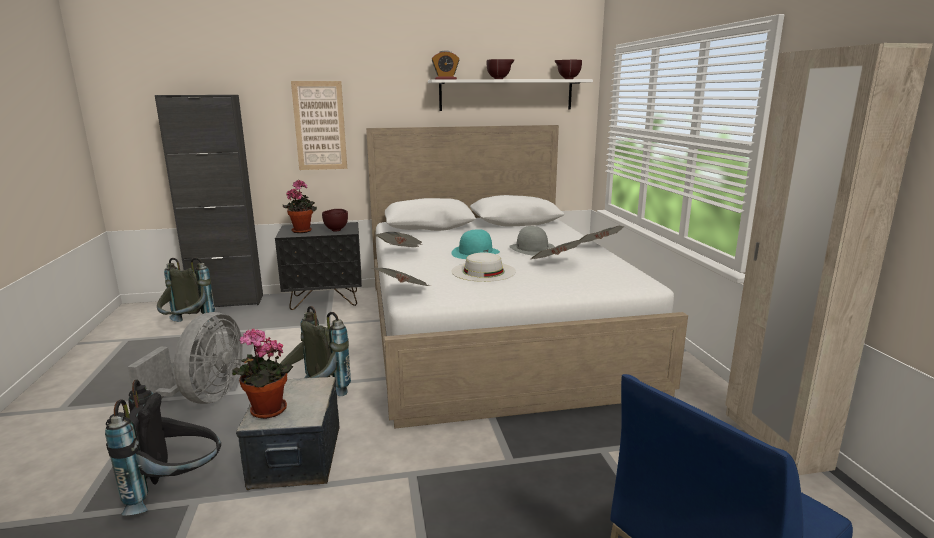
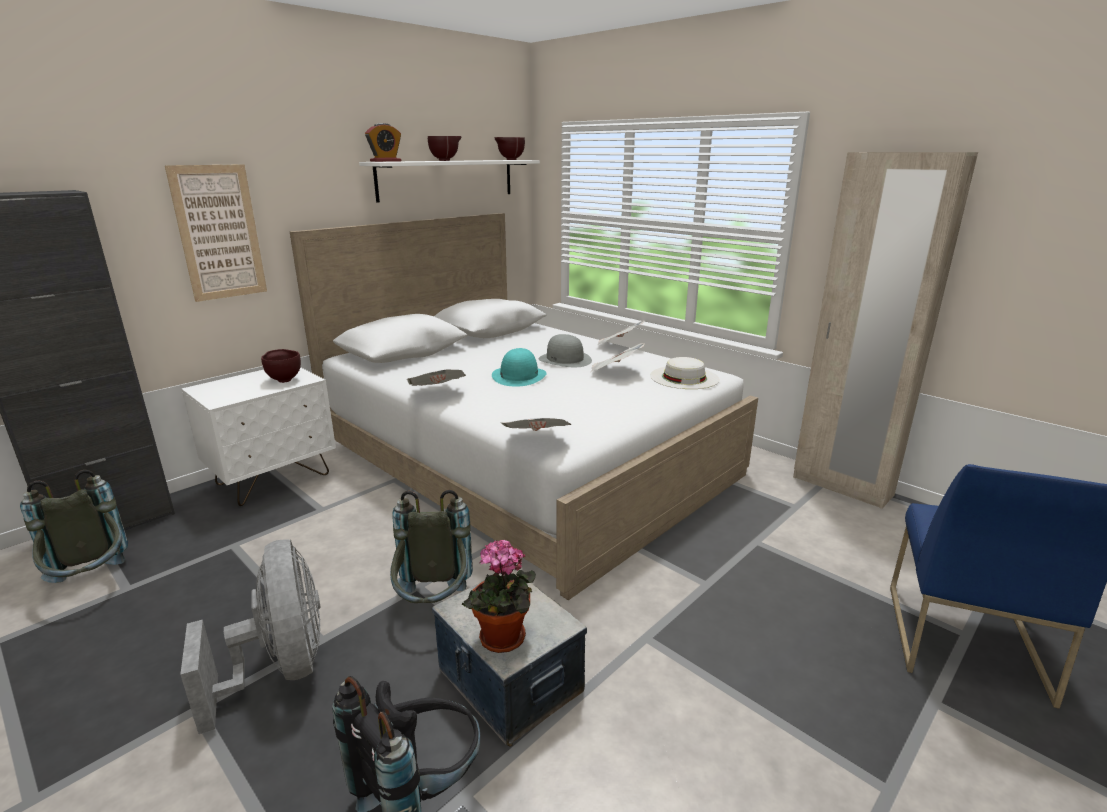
camera: 35 degrees left, 5 degrees up
black nightstand [275,222,362,310] -> white nightstand [182,367,336,506]
potted plant [283,180,317,233] -> none
white hat [451,252,516,282] -> white hat moved to [650,357,719,389]

